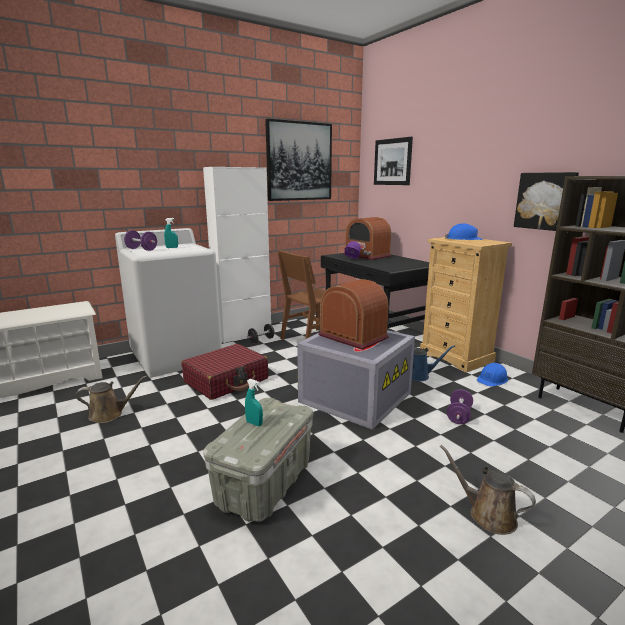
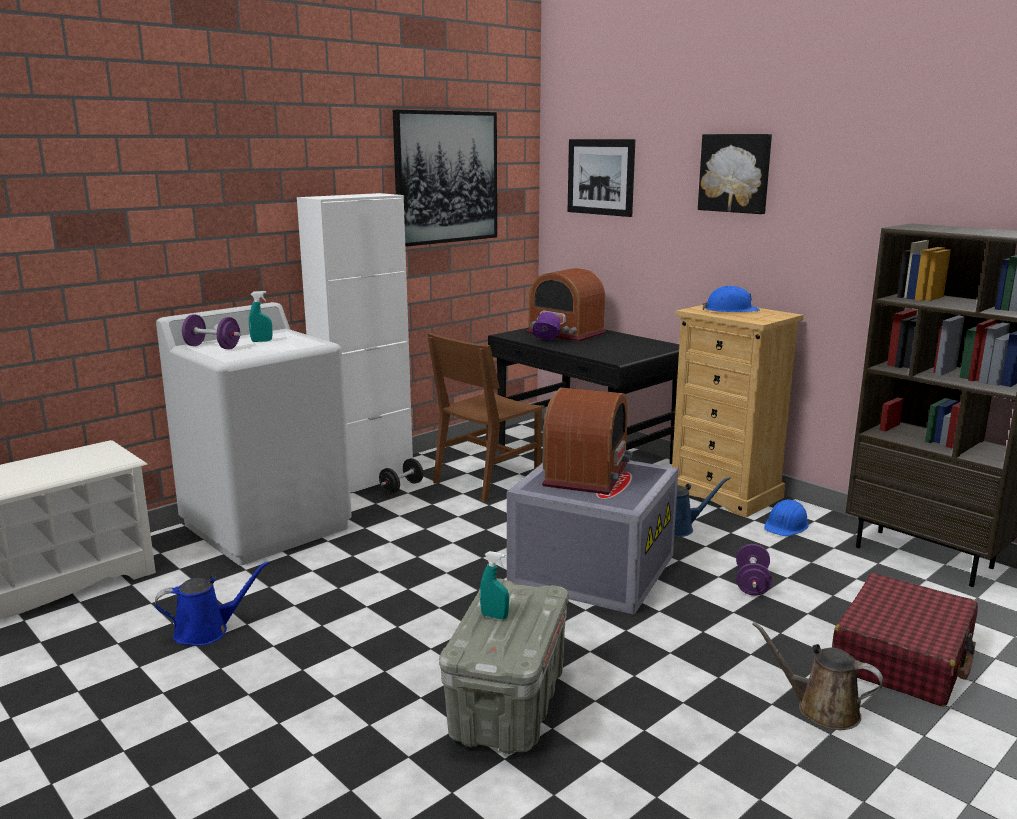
camera: 10 degrees left, 0 degrees up
brown watering can [76,375,147,423] -> blue watering can [155,561,269,646]
red suitcase [181,344,268,400] -> red suitcase moved to [832,573,978,707]
radio [318,279,389,350] -> radio turned 75 degrees clockwise [542,388,632,495]
picture [514,172,579,231] -> picture moved to [698,134,772,214]

